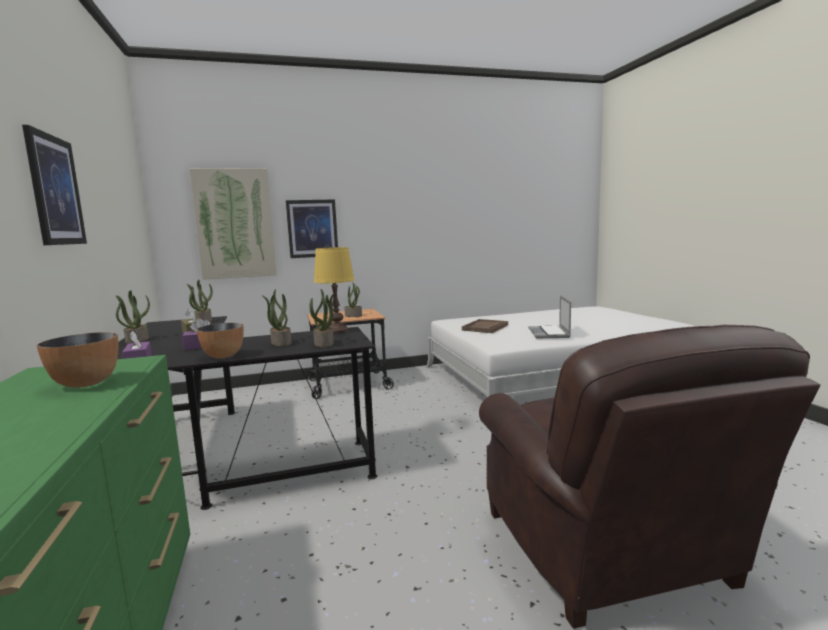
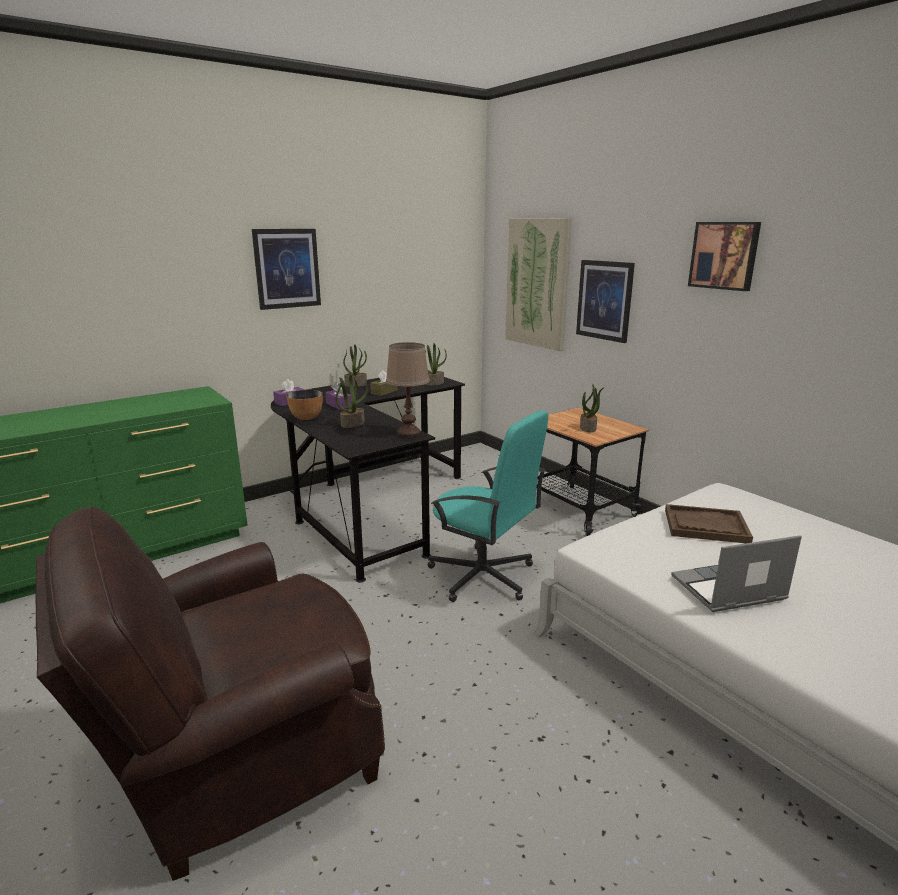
camera: 70 degrees right, 10 degrees up
bowl [37,332,118,388] -> none
potted plant [310,289,336,347] -> none
yellow table lamp [314,247,355,333] -> brown table lamp [386,342,430,437]
none -> turquoise office chair [427,411,548,602]
none -> picture [688,222,761,291]

